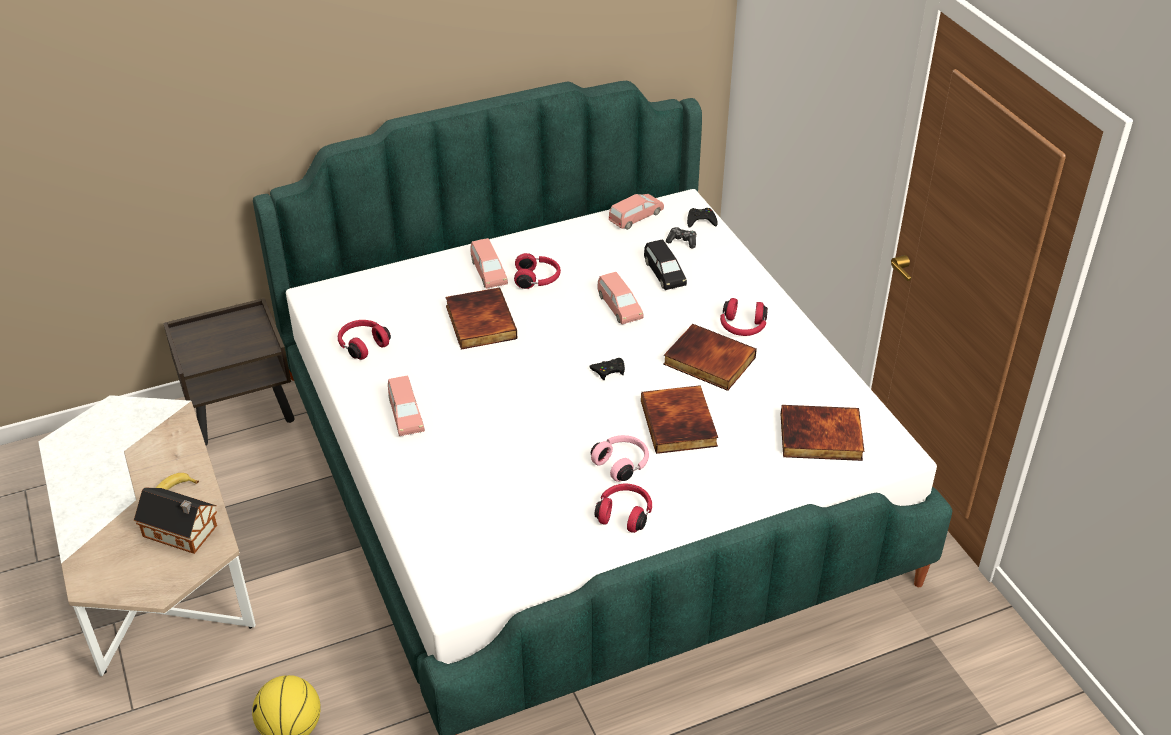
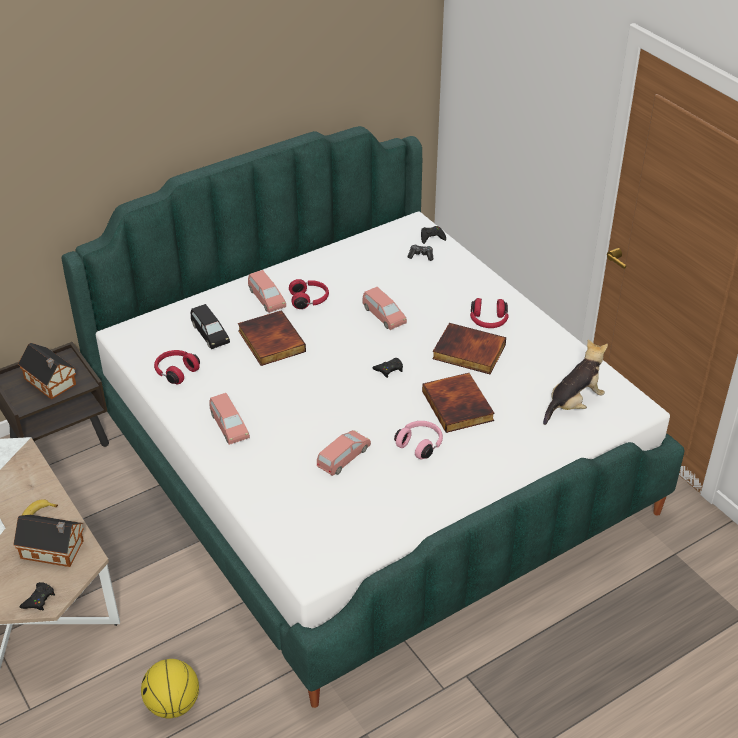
camera: 10 degrees left, 0 degrees up
red headphones [595,484,652,533] -> none
pink toy car [609,194,664,230] -> pink toy car moved to [317,430,371,476]
black toy car [644,240,687,290] -> black toy car moved to [191,304,230,349]
book [781,405,864,461] -> plush toy [543,339,608,425]
none -> toy house [18,343,76,399]
none -> black game controller [19,582,55,610]

